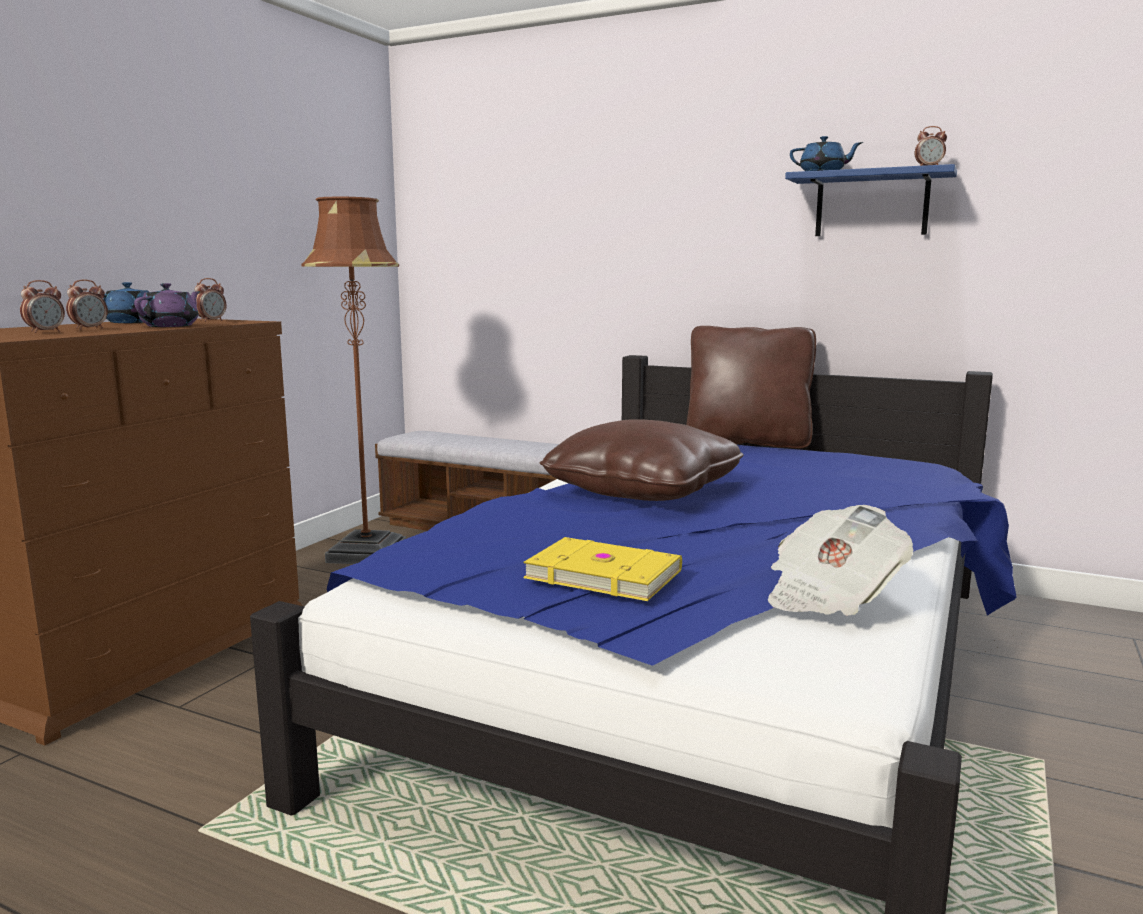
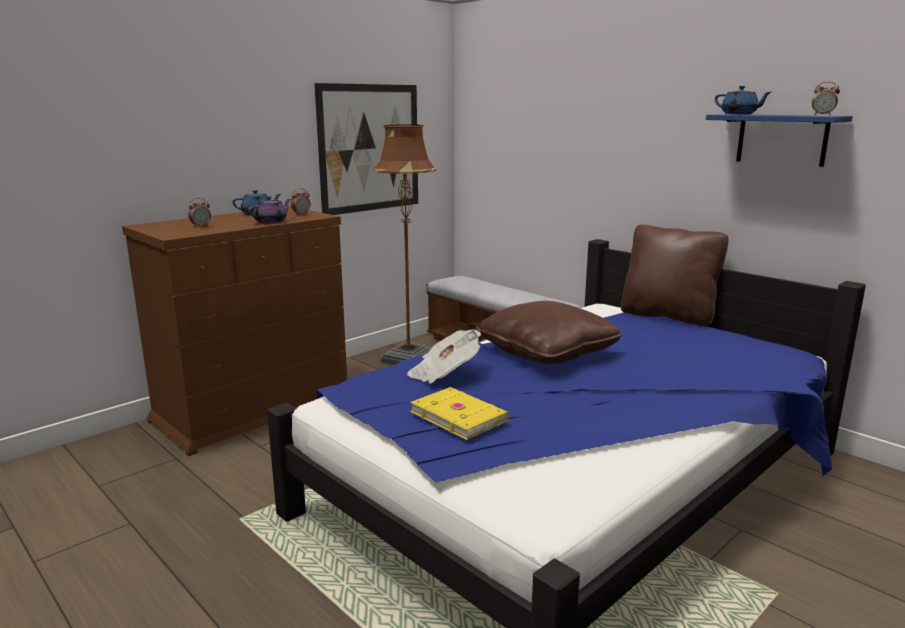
camera: 20 degrees right, 5 degrees up
alarm clock [66,280,108,330] -> none
newspaper [767,505,914,616] -> newspaper moved to [407,329,481,383]
none -> picture [314,83,418,215]

